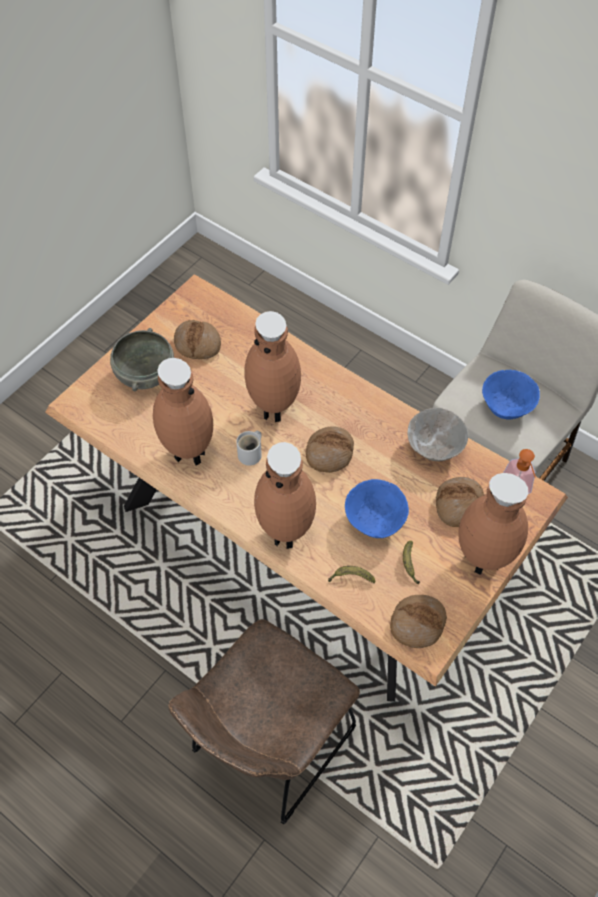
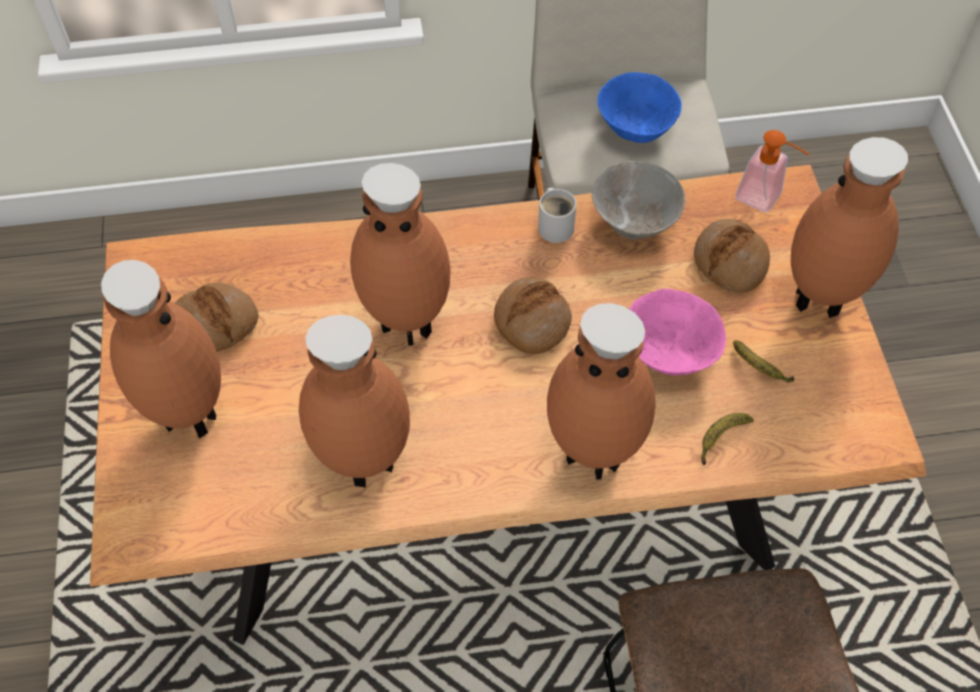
camera: 45 degrees left, 0 degrees up
grey bowl [110,328,174,391] -> brown vase [101,260,221,438]
white mug [236,430,262,466] -> white mug moved to [538,188,576,243]
blue bowl [345,479,409,538] -> pink bowl [629,289,726,376]
bread [390,595,447,648] -> none

